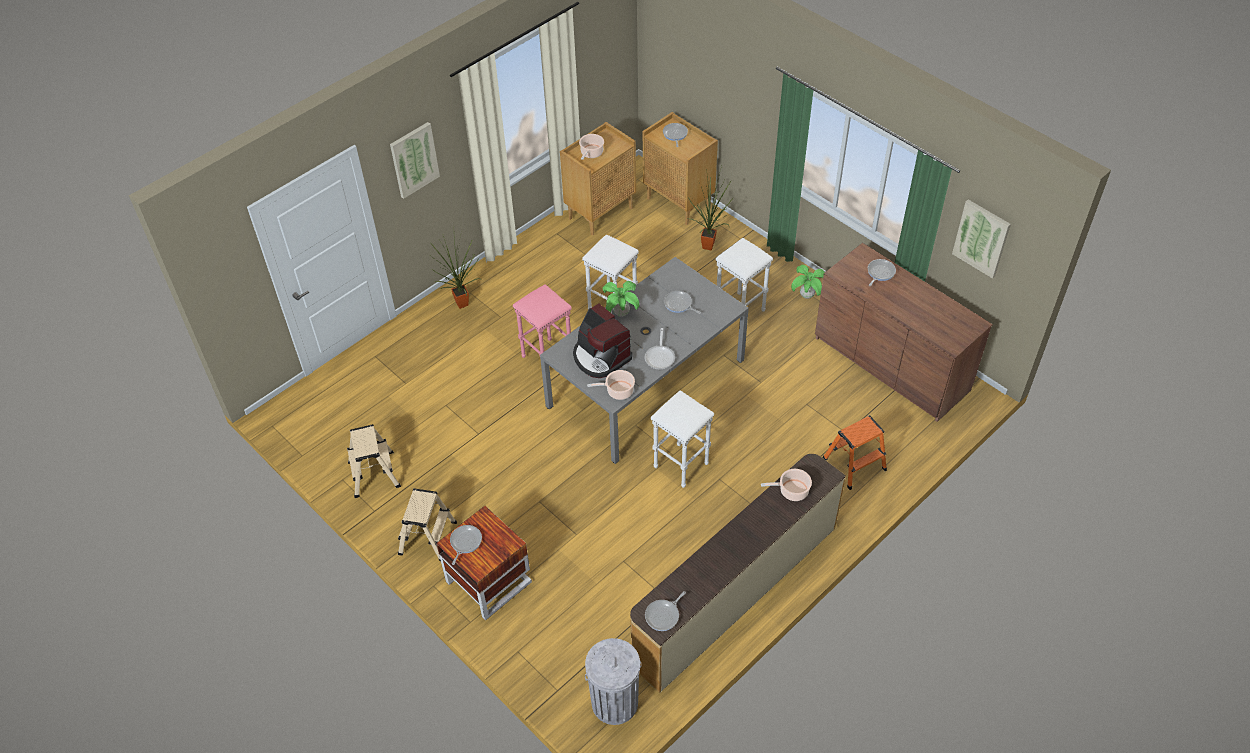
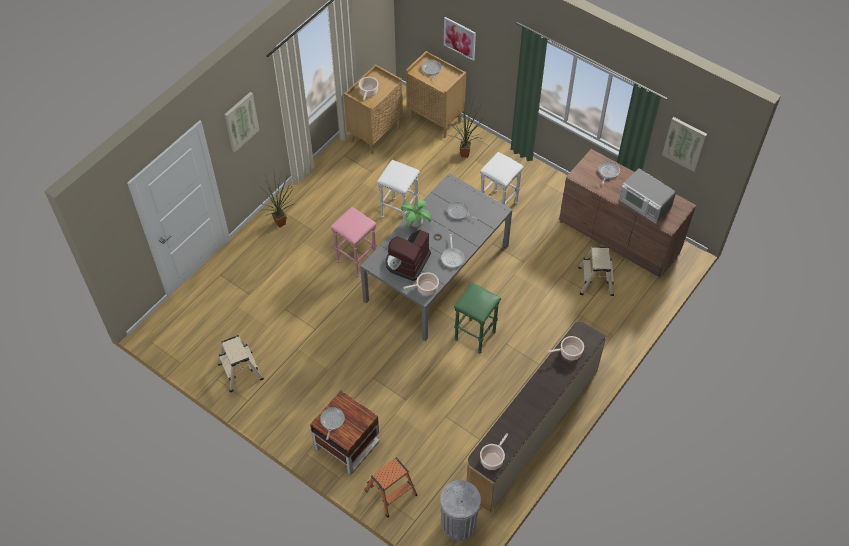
camera: 10 degrees left, 5 degrees up
beige step ladder [398,488,457,562] -> beige step ladder moved to [578,246,614,296]
coffee machine [573,303,632,378] -> coffee machine turned 75 degrees clockwise [385,229,431,281]
frying pan [645,591,686,631] -> cooking pot [480,433,509,470]
white stool [651,391,714,488] -> green stool [454,283,501,354]
potted plant [791,265,825,299] -> none
orange step ladder [822,415,887,490] -> orange step ladder moved to [364,457,417,518]
none -> picture [444,17,476,61]
none -> microwave [619,168,676,224]

